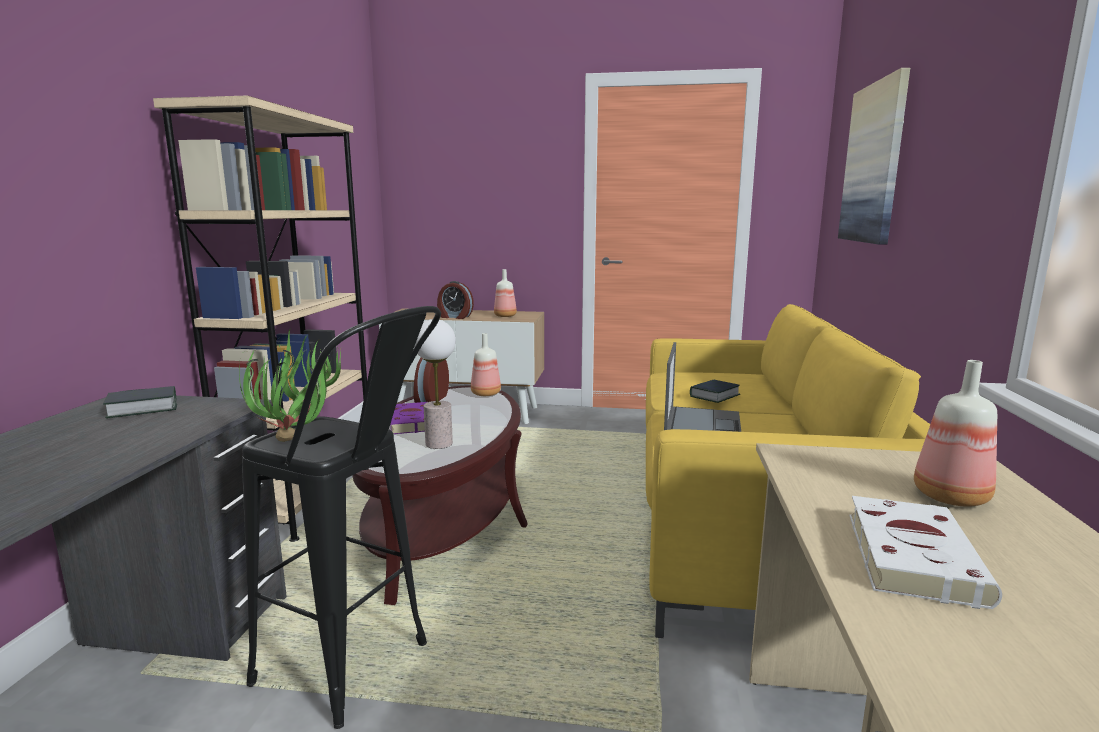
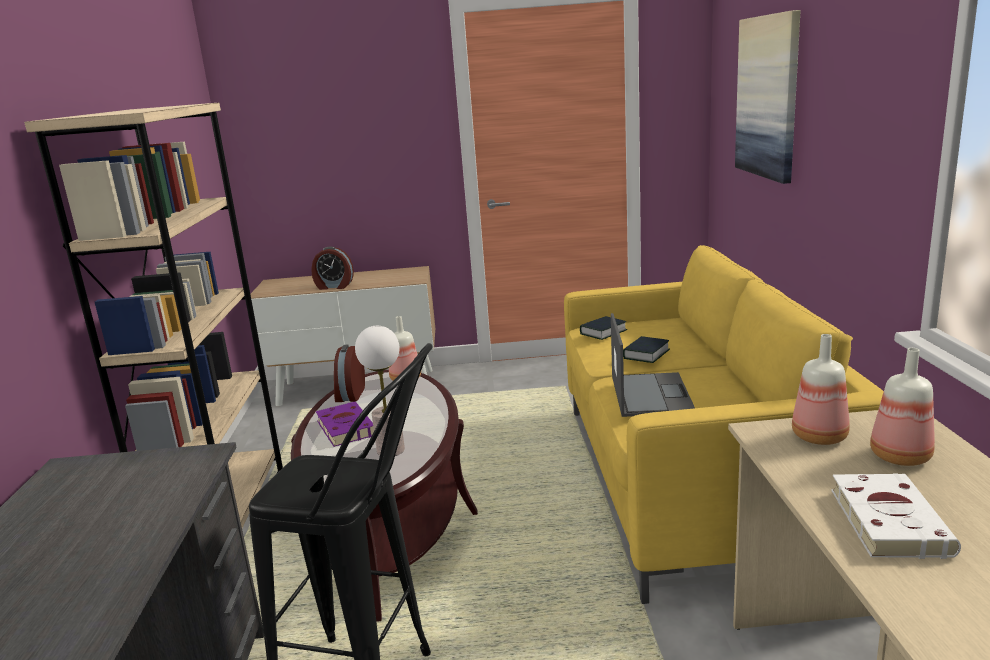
camera: 10 degrees left, 5 degrees up
book [103,386,177,418] -> book moved to [580,316,627,340]
potted plant [239,330,341,442] -> none
bottle [494,269,517,317] -> bottle moved to [792,334,850,445]

